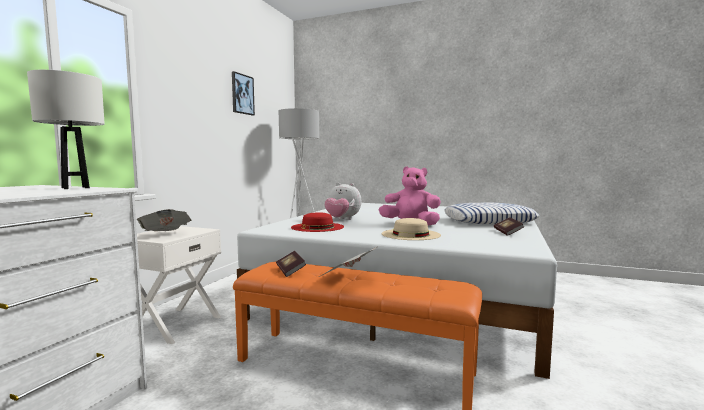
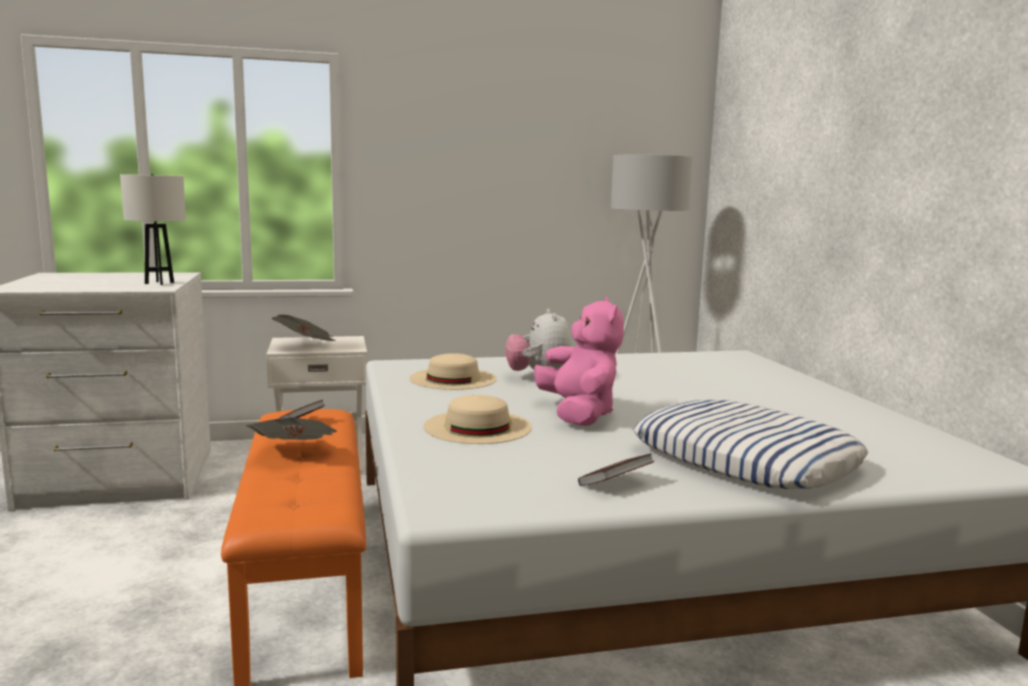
camera: 55 degrees right, 5 degrees up
picture [232,71,255,115] -> none
red hat [291,212,344,232] -> beige hat [409,353,497,390]

